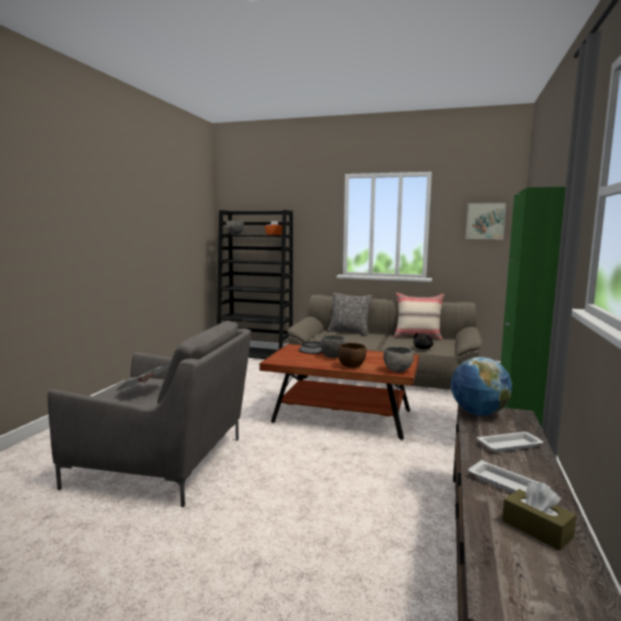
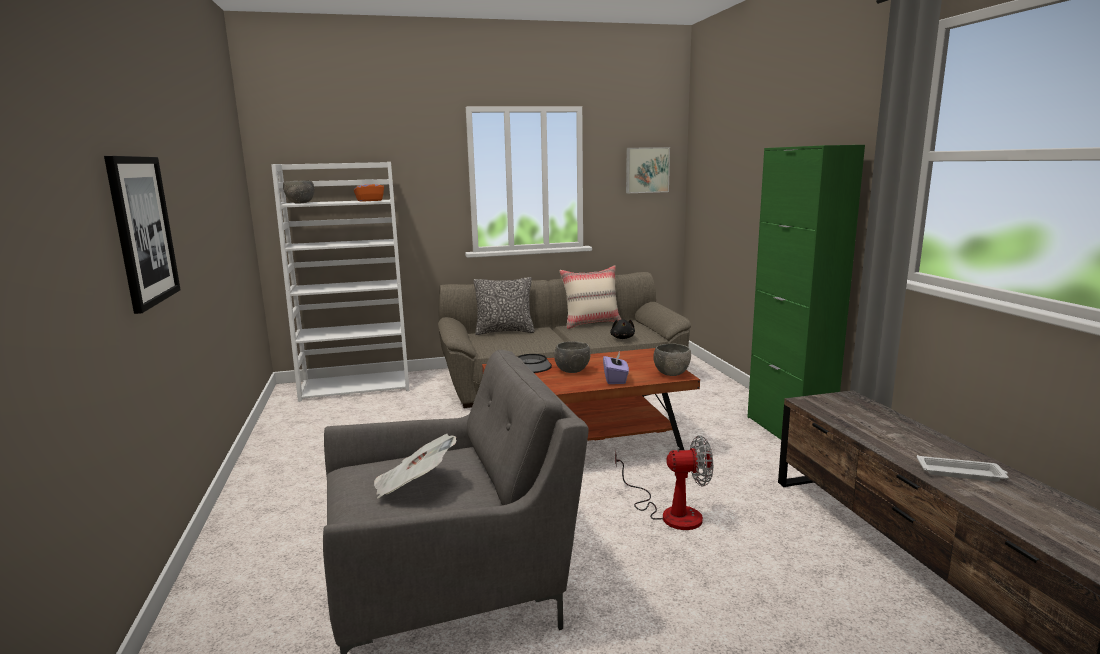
camera: 30 degrees left, 5 degrees up
black bookcase [217,210,293,359] -> white bookcase [271,162,410,402]
brown bowl [338,343,367,368] -> purple tissue box [603,352,629,384]
globe [451,357,512,416] -> none
white tray [477,432,543,452] -> none
brown tissue box [502,482,576,551] -> none
none -> picture [104,156,181,314]
none -> fan [615,435,713,530]

